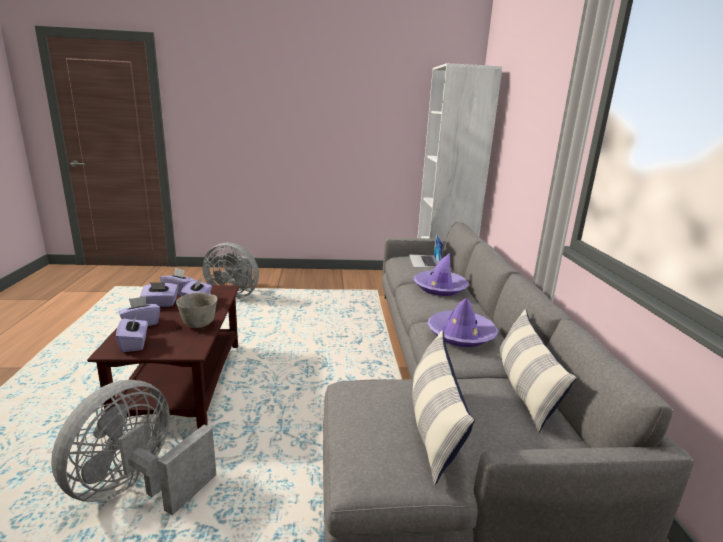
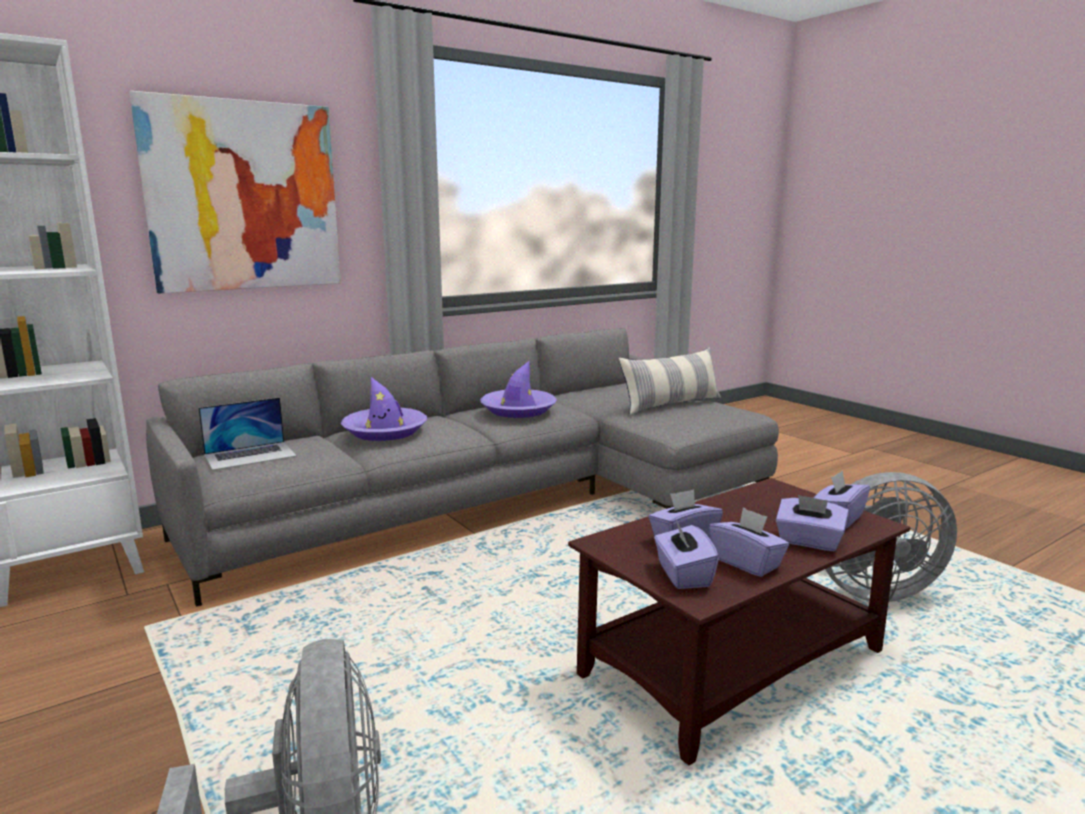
camera: 120 degrees left, 5 degrees down
grey bowl [176,292,217,328] -> none
pillow [497,309,577,433] -> none
none -> picture [129,91,341,294]

